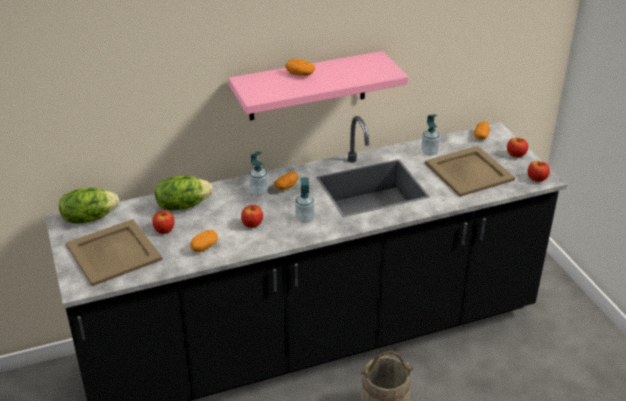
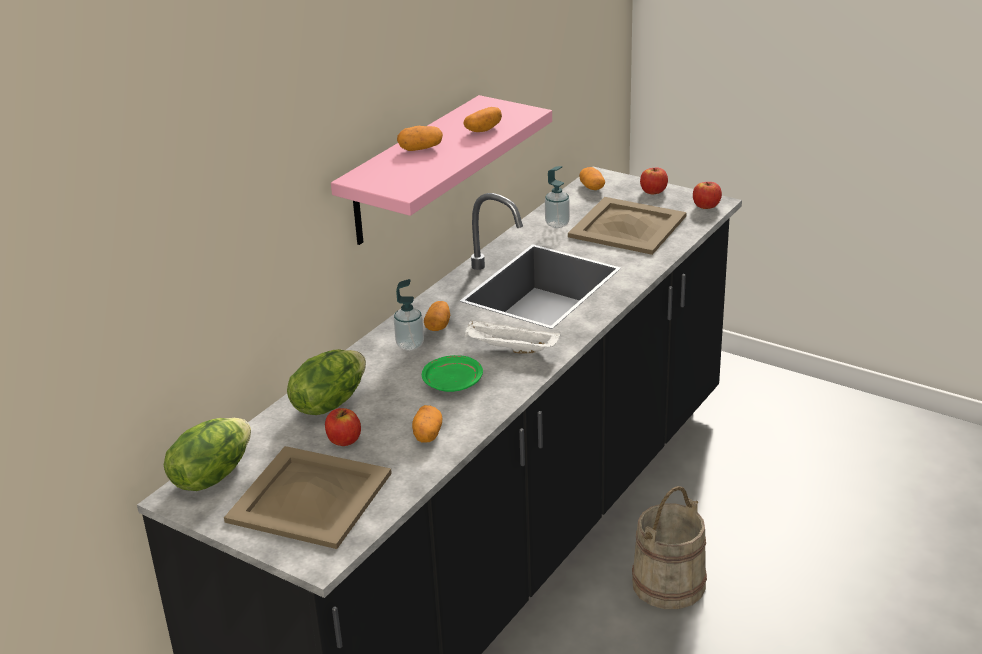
camera: 35 degrees left, 5 degrees down
apple [241,205,263,228] -> green plate [422,355,483,392]
soap dispenser [295,177,315,223] -> white tray [465,320,561,354]
none -> potato [463,107,502,132]

